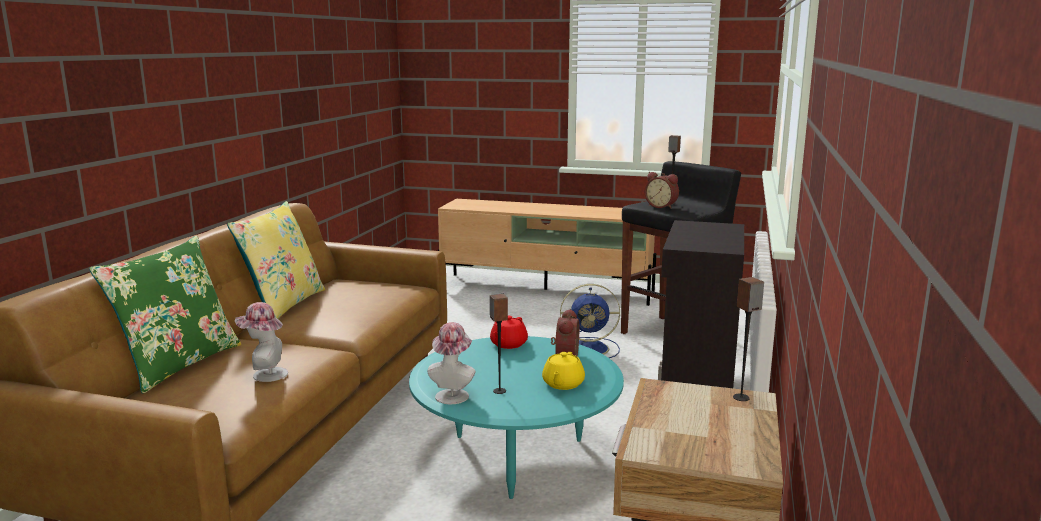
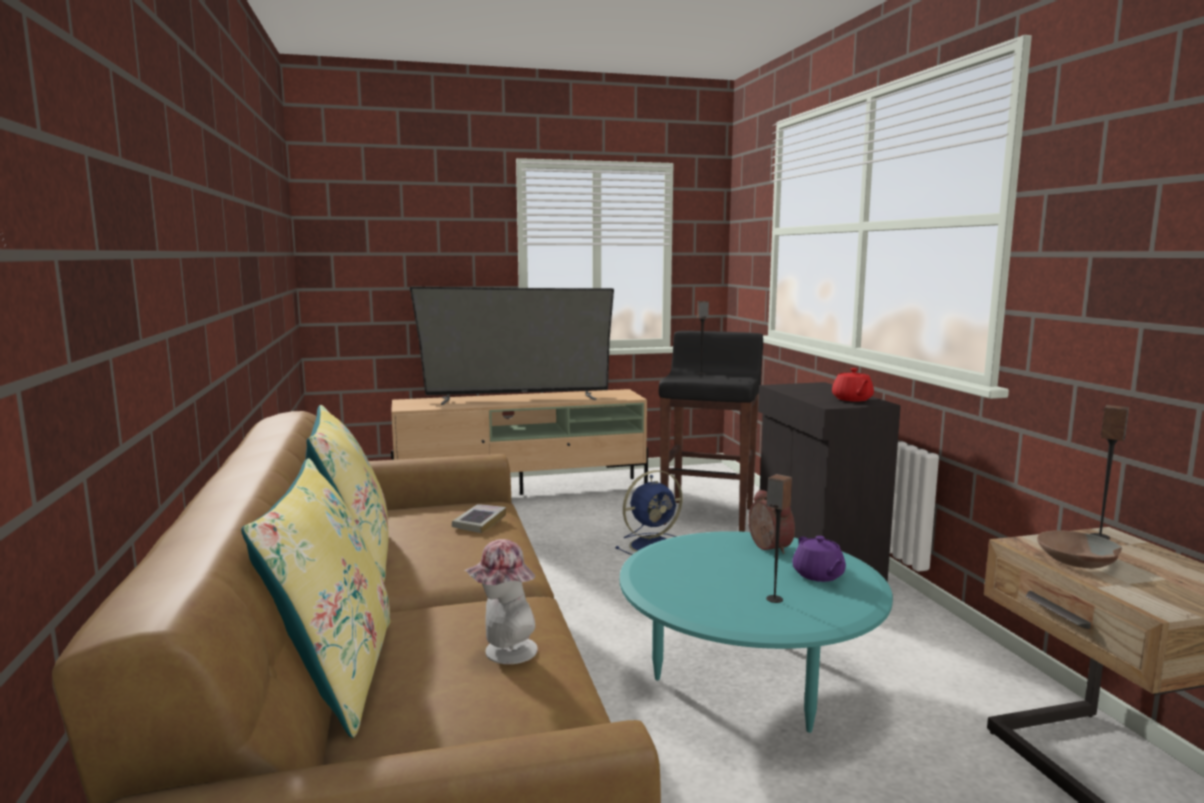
camera: 30 degrees left, 5 degrees down
green pillow [89,236,241,393] -> yellow pillow [241,458,391,738]
hat [428,322,476,404] -> none
red teapot [490,316,528,349] -> red teapot moved to [832,368,874,402]
yellow teapot [542,352,585,390] -> purple teapot [792,536,846,582]
alarm clock [645,172,679,209] -> none
none -> television [410,286,614,405]
none -> book [452,504,506,533]
none -> brown bowl [1037,530,1122,568]

